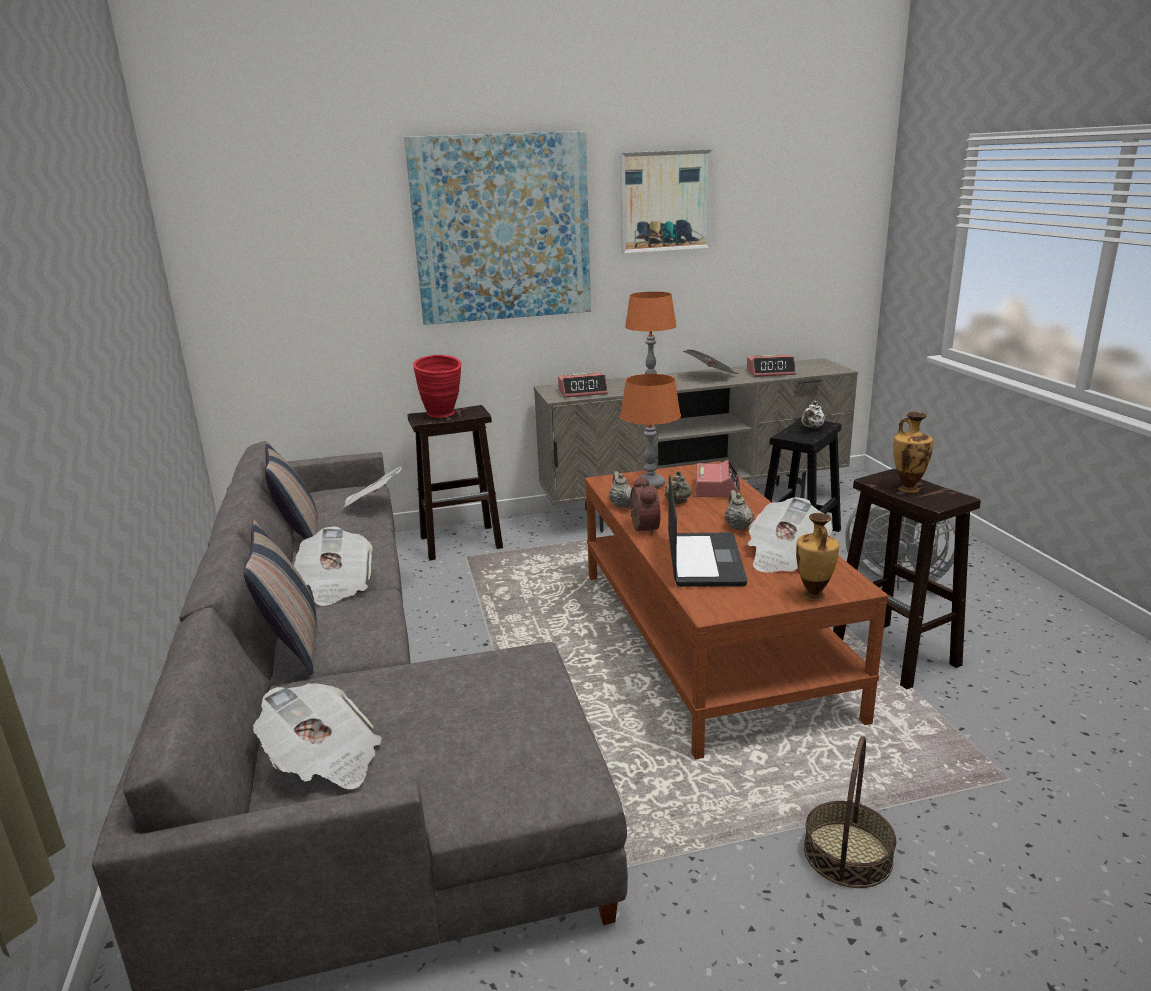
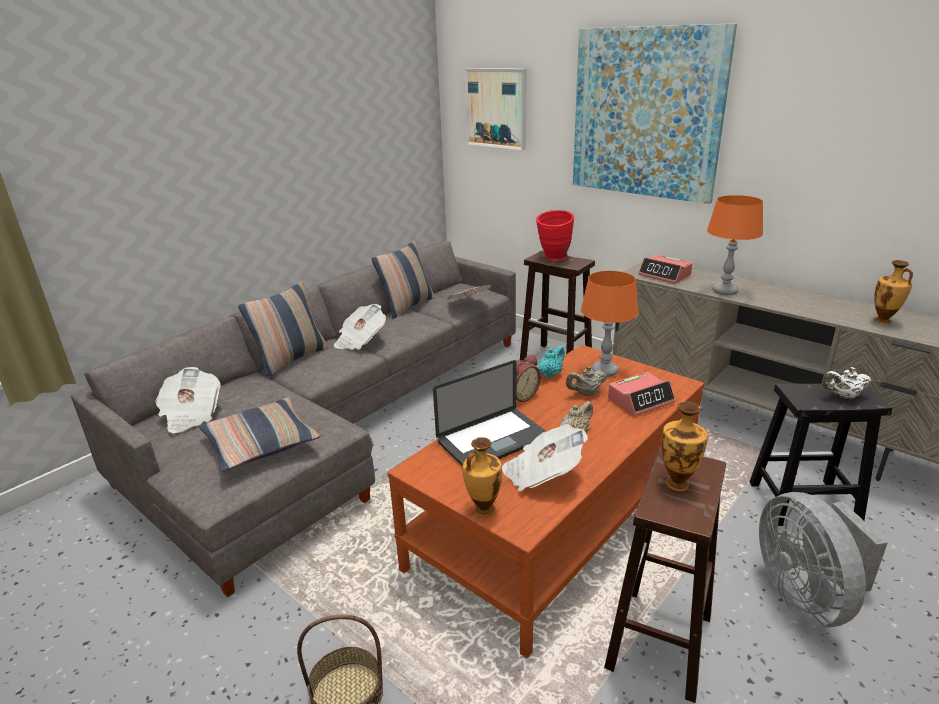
camera: 55 degrees right, 5 degrees up
beige teapot [609,471,632,508] -> turquoise teapot [538,346,565,378]
picture [620,149,713,253] -> picture moved to [464,68,527,151]
newspaper [683,350,739,374] -> none
alarm clock [747,354,796,377] -> vase [874,260,913,324]
none -> pillow [199,397,321,472]

